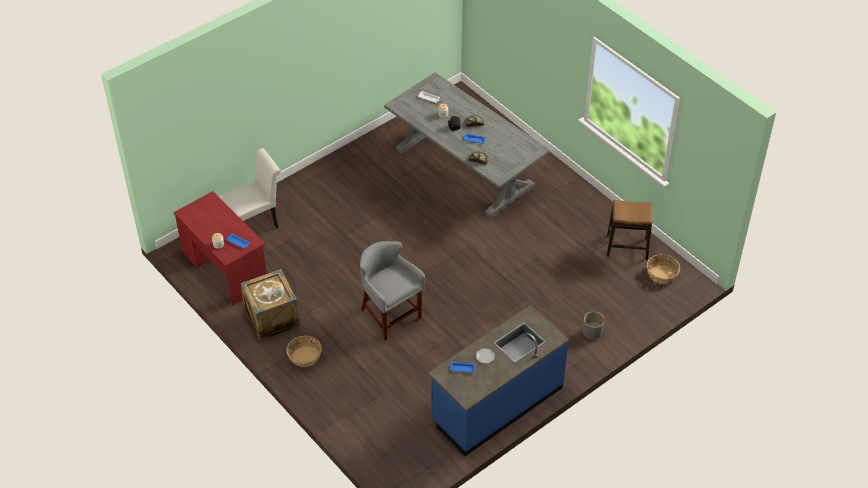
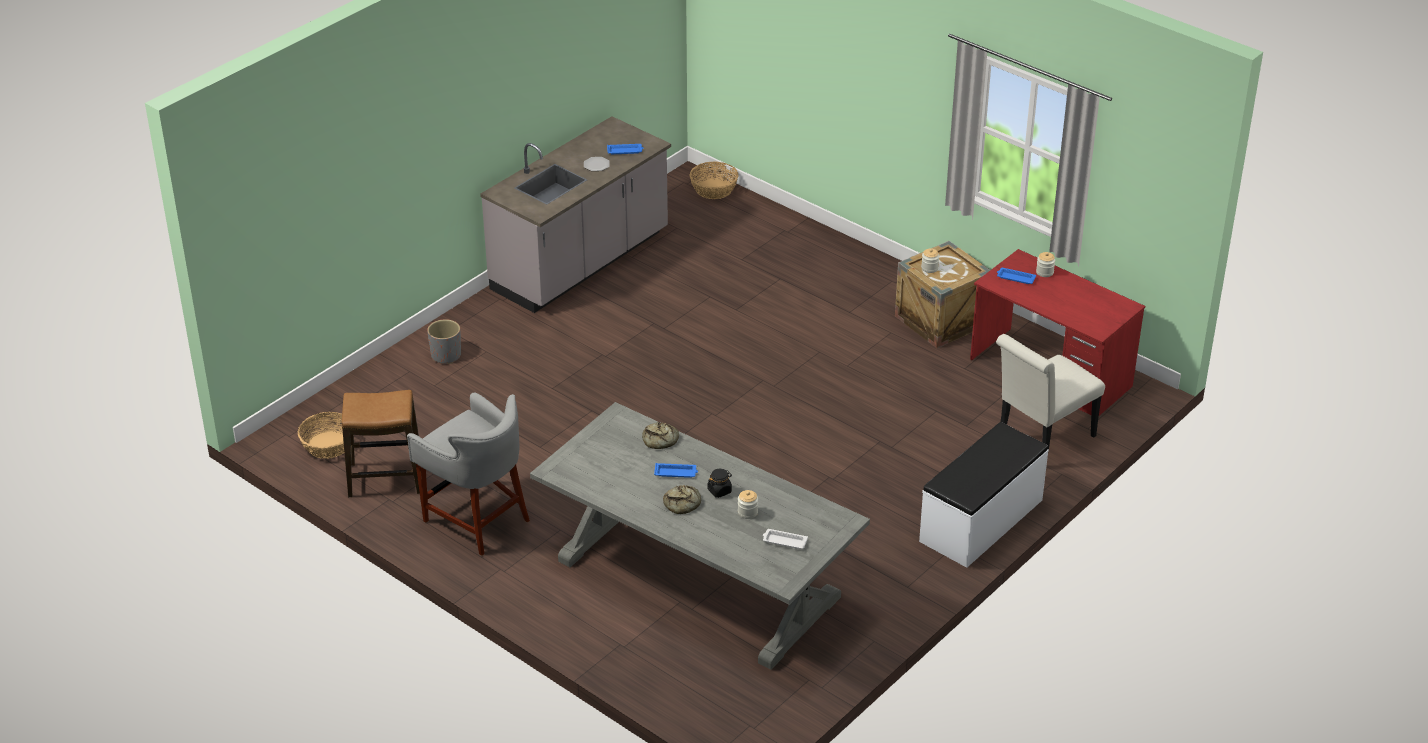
camera: 170 degrees right, 10 degrees down
basket [287,336,322,367] -> basket moved to [690,161,738,199]
grey stool [360,241,425,341] -> grey stool moved to [407,393,530,556]
blue counter [428,305,569,456] -> grey counter [480,116,671,313]
none -> white bench [919,422,1049,568]

